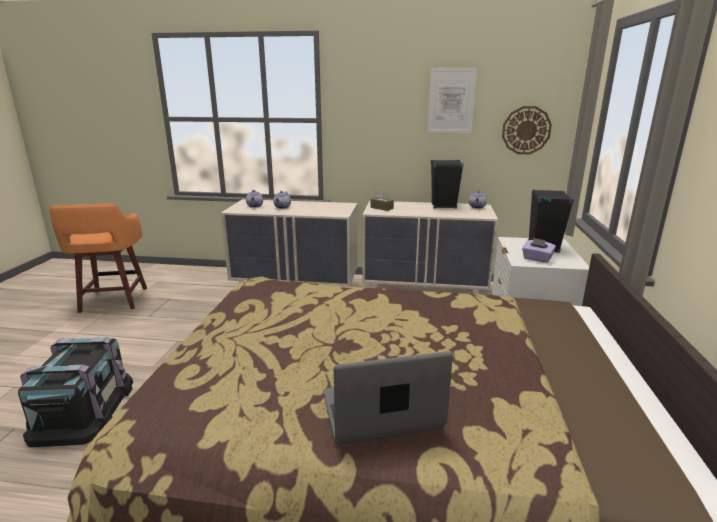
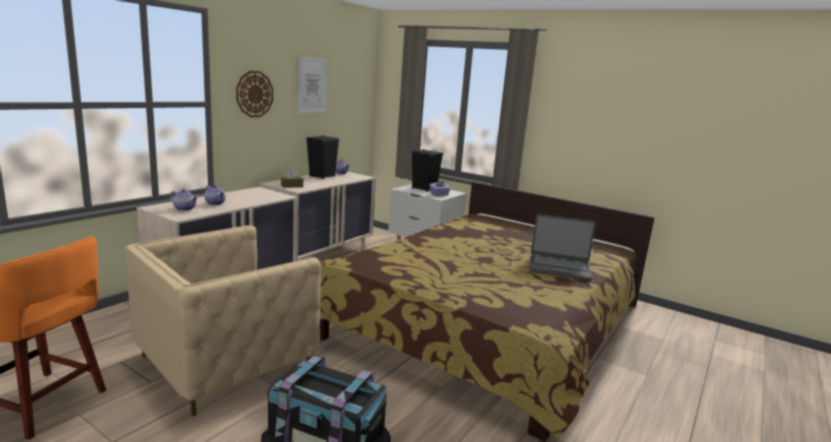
camera: 65 degrees left, 5 degrees down
laptop [323,351,453,445] -> laptop turned 90 degrees counterclockwise [529,214,596,281]
wall clock [502,106,552,154] -> wall clock moved to [236,71,273,117]
none -> beige armchair [125,225,321,416]

